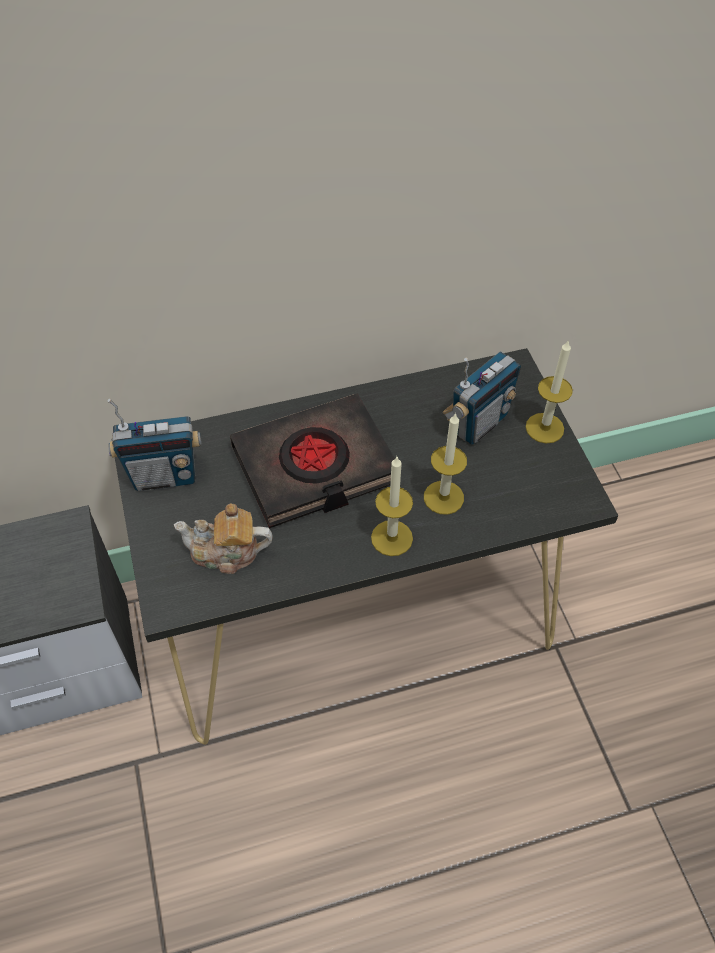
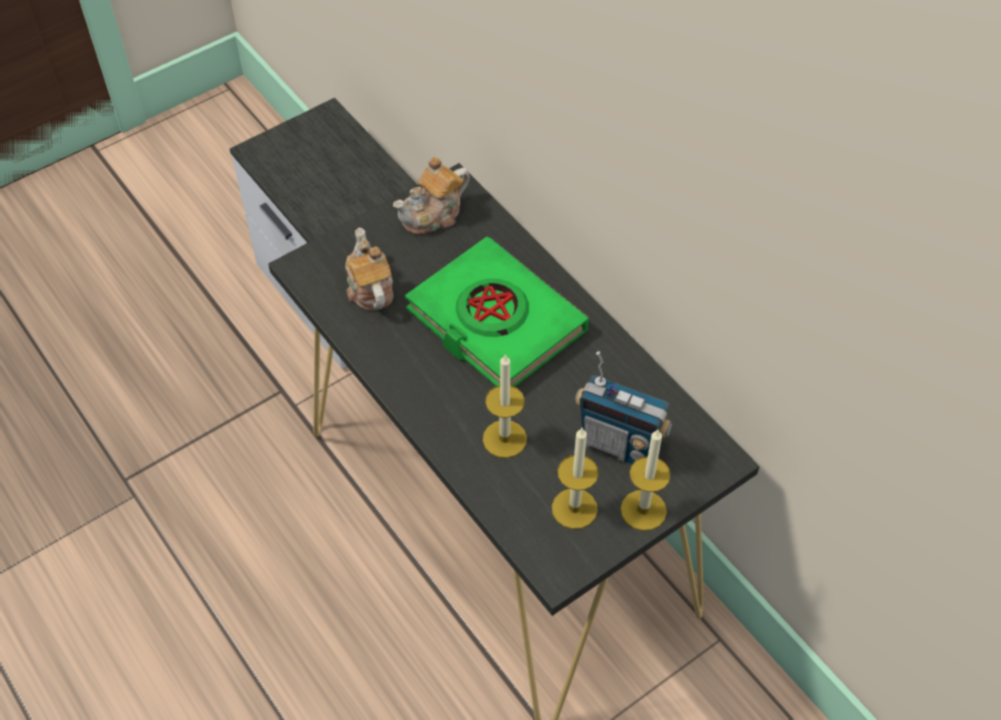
camera: 70 degrees right, 0 degrees up
radio [107,399,202,491] -> teapot [393,157,470,234]
black book [230,393,395,528] -> green book [405,237,589,387]
candle [371,457,413,556] -> candle moved to [552,428,599,529]

